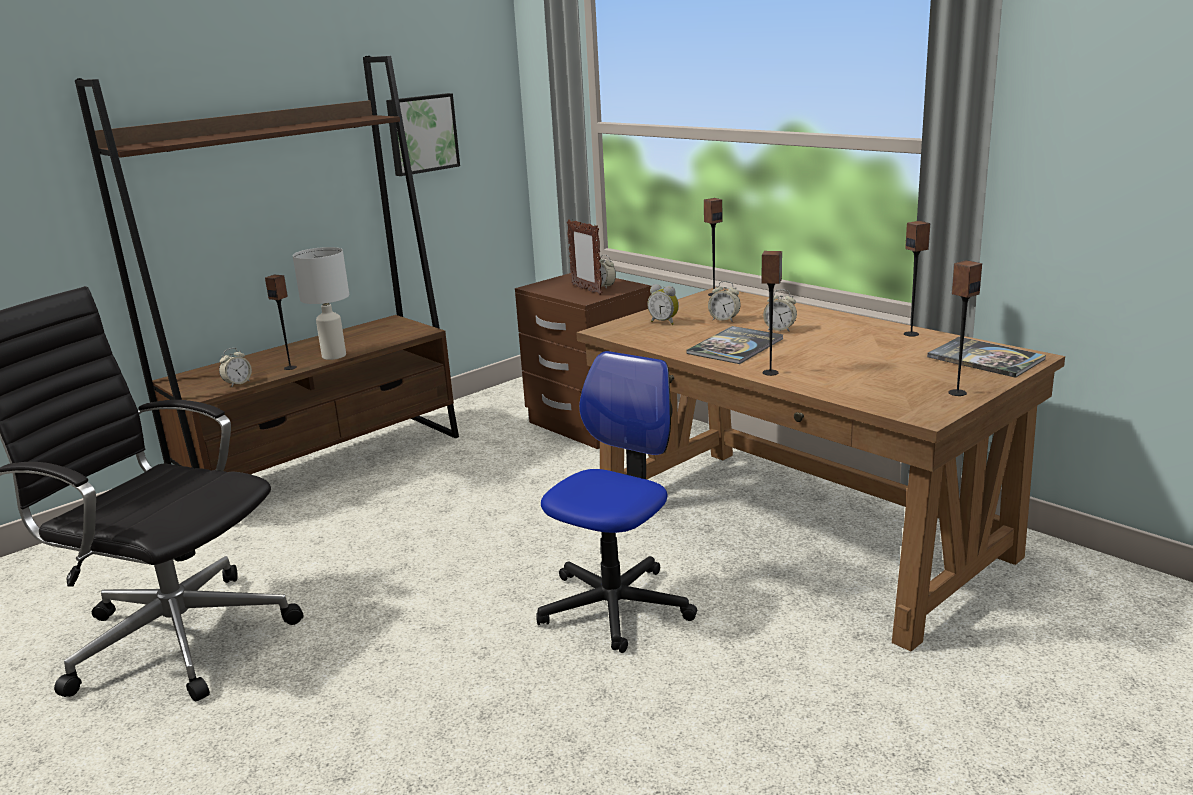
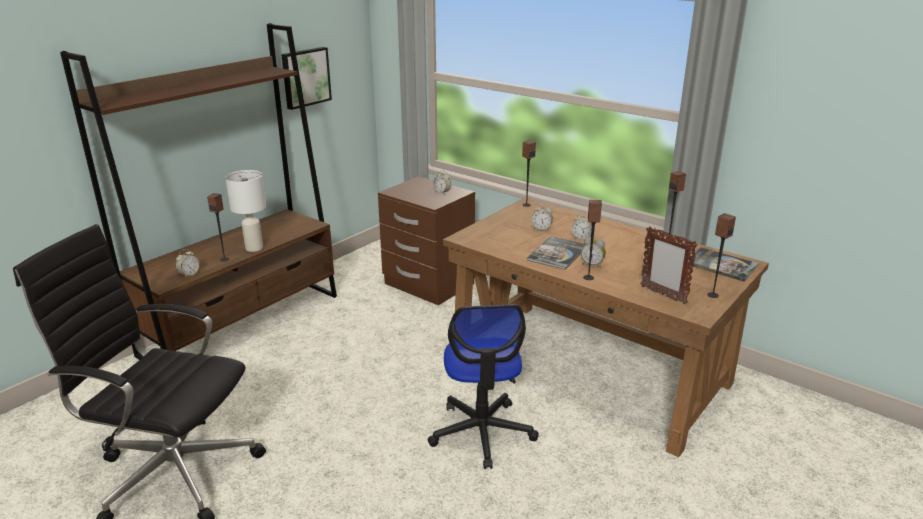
camera: 10 degrees left, 5 degrees up
office chair [536,351,697,653] -> office chair turned 150 degrees clockwise [428,305,539,469]
picture frame [567,219,602,295] -> picture frame moved to [640,226,698,304]
alarm clock [647,284,679,325] -> alarm clock moved to [581,237,606,268]

